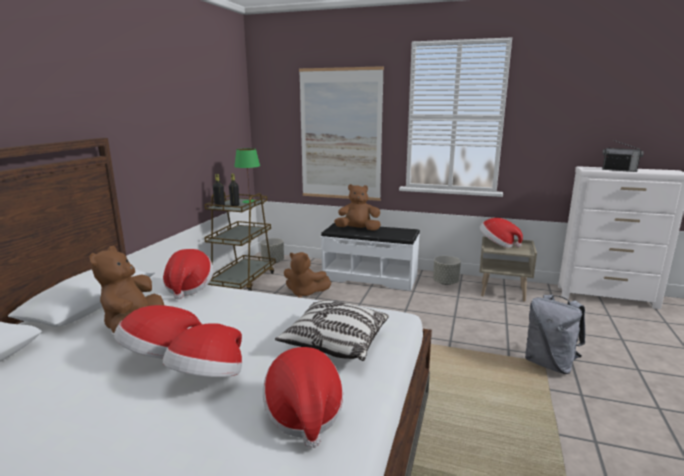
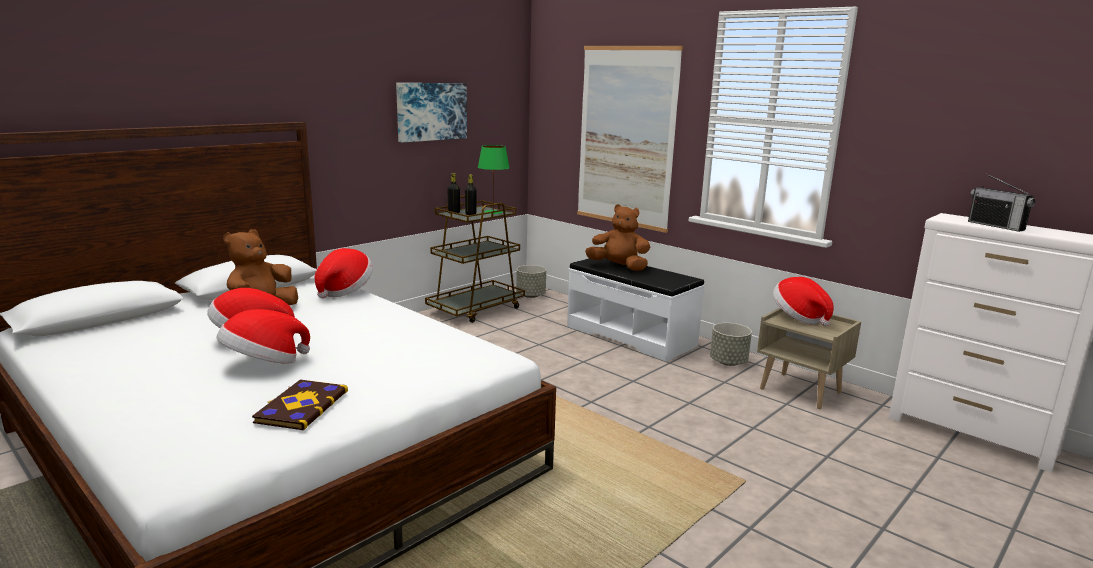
camera: 25 degrees right, 0 degrees up
hat [263,347,343,449] -> book [252,380,348,430]
pillow [275,300,389,361] -> none
brown plush toy [284,252,332,298] -> none
grey backpack [525,295,585,374] -> none
none -> picture [396,83,467,142]

